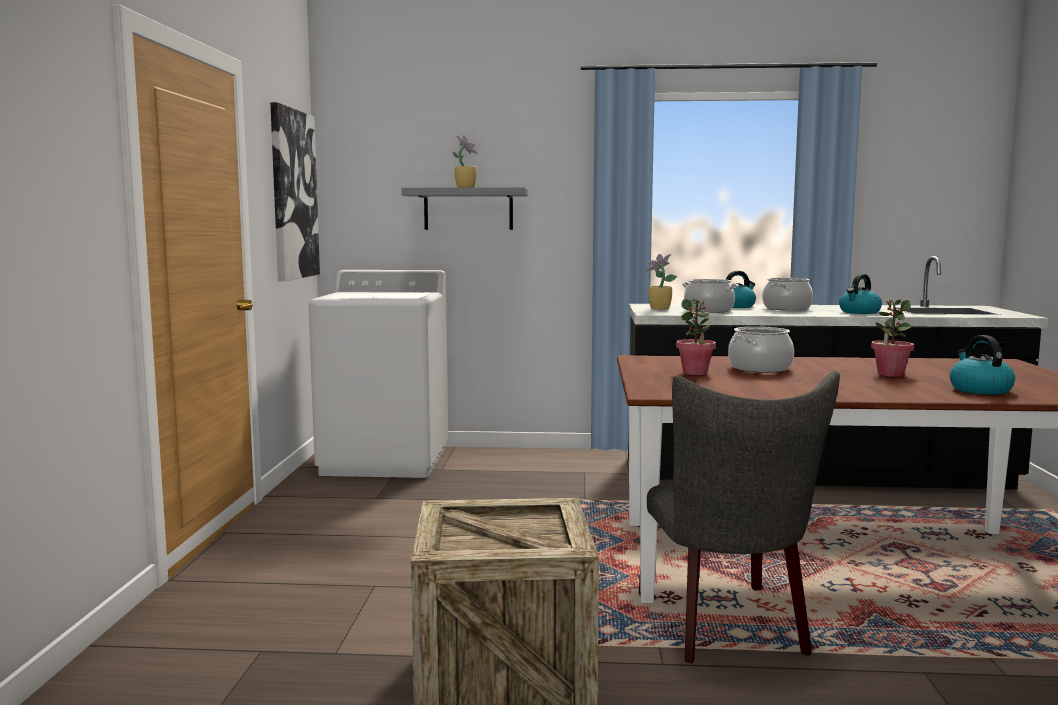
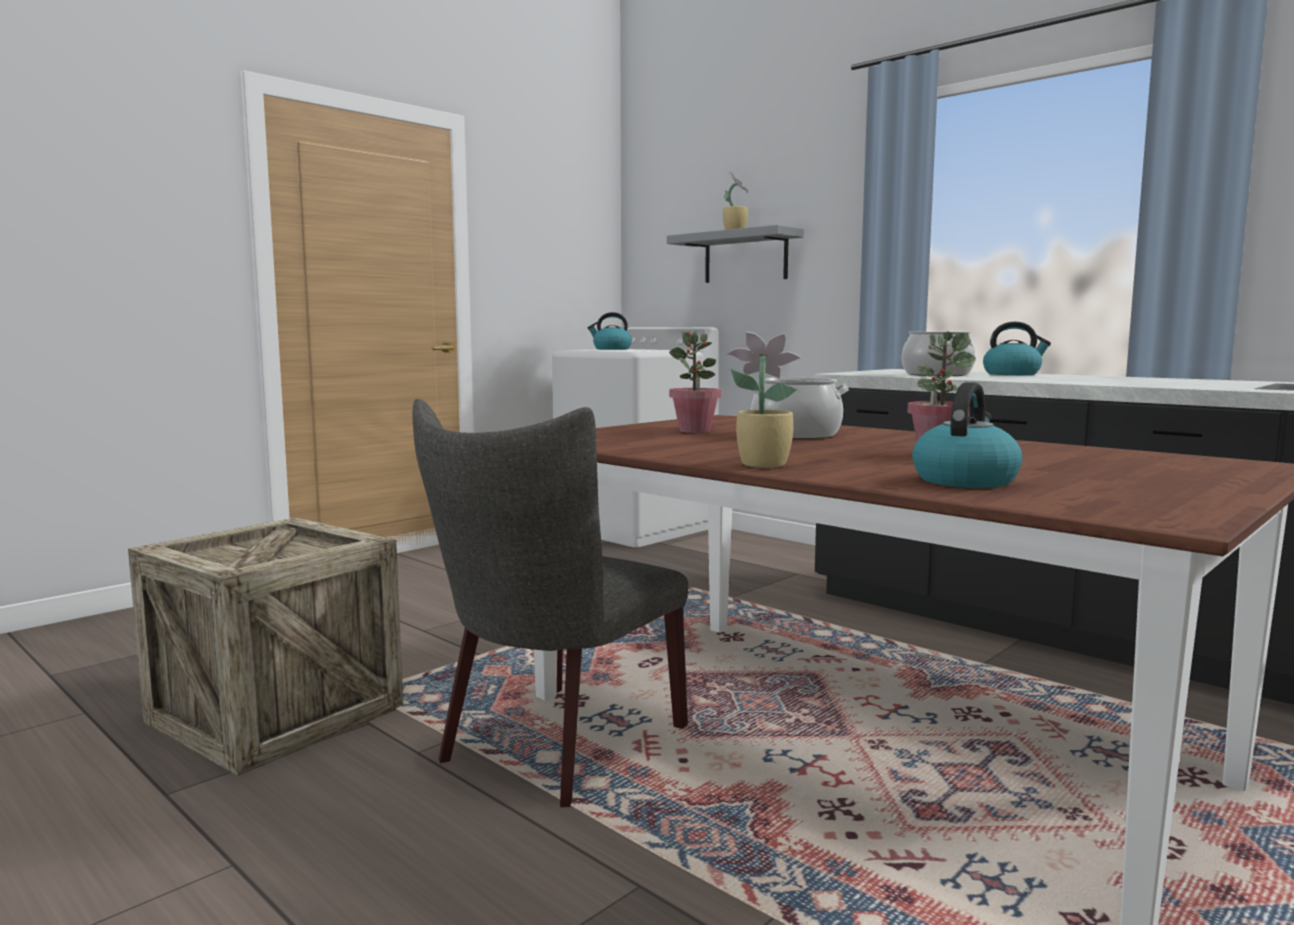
camera: 40 degrees right, 0 degrees up
picture [270,102,320,281] -> none
potted plant [646,254,677,310] -> potted plant moved to [727,332,801,468]
cooking pot [762,278,813,311] -> none
kettle [839,274,882,314] -> kettle moved to [587,312,632,350]

